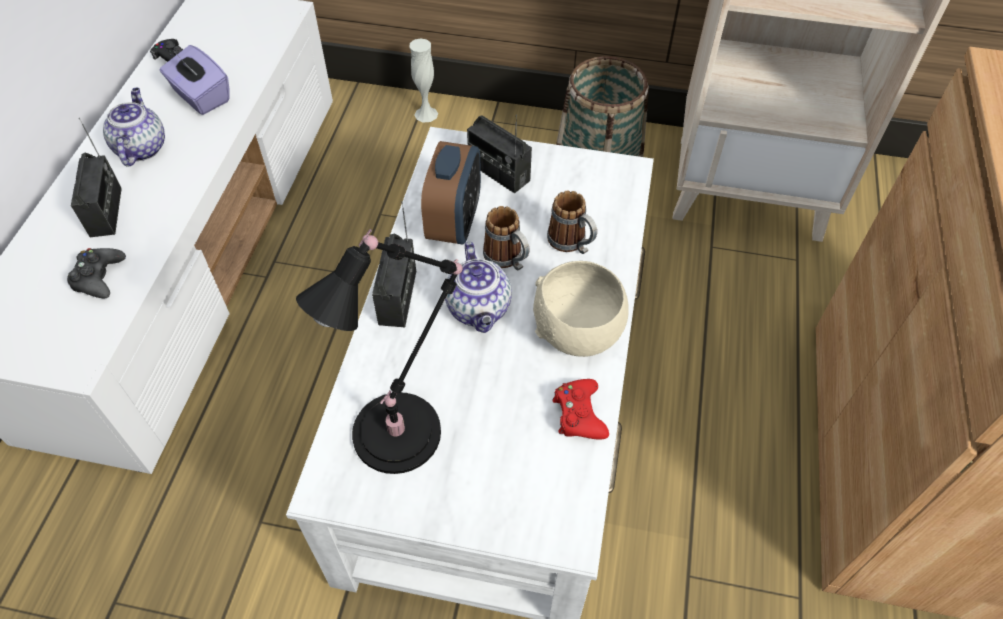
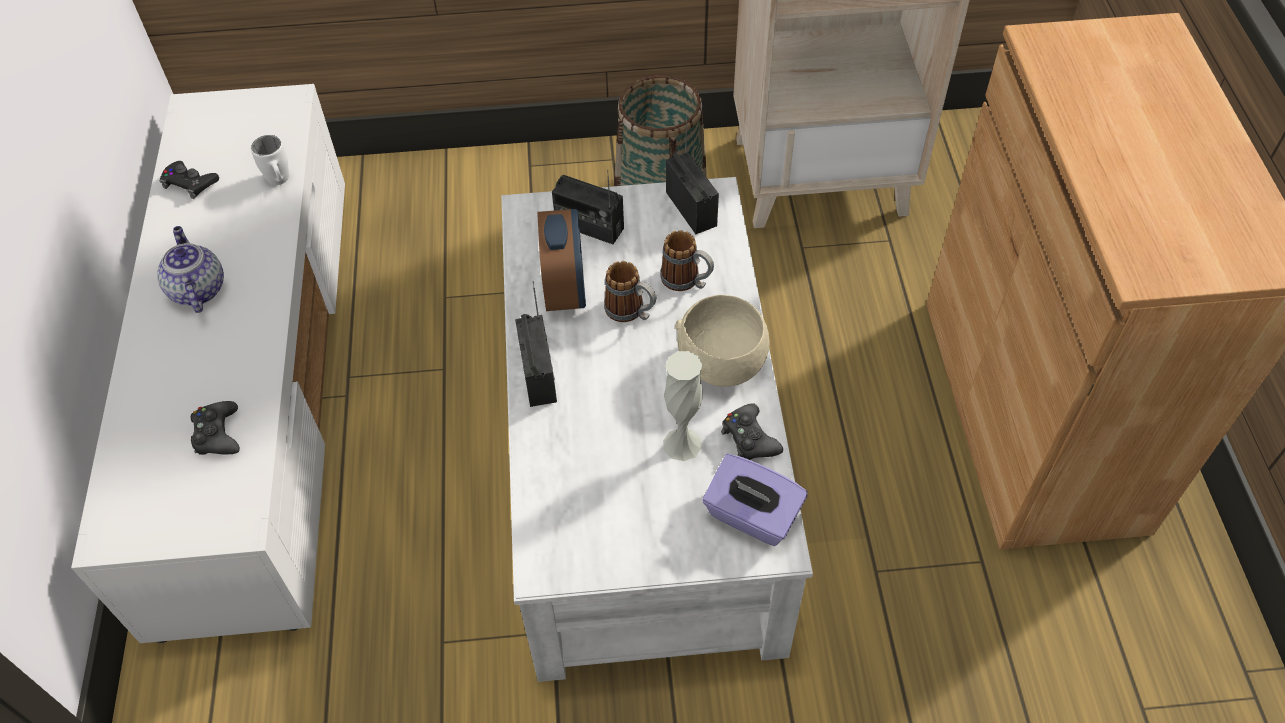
camera: 15 degrees left, 0 degrees up
radio [71,118,122,237] -> radio moved to [666,116,719,234]
purple tissue box [160,45,230,115] -> purple tissue box moved to [702,454,808,546]
black table lamp [296,229,463,474] -> none
white vase [410,38,438,122] -> white vase moved to [663,351,703,461]
teapot [445,242,512,333] -> none
red game controller [552,379,609,439] -> black game controller [721,403,783,460]
none -> white mug [251,135,289,185]

